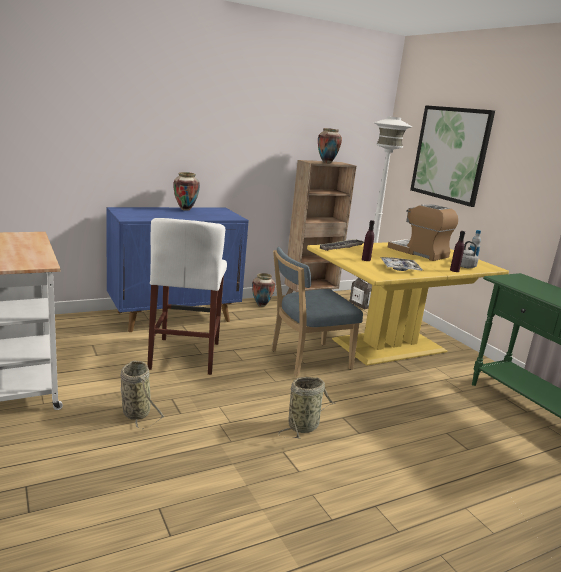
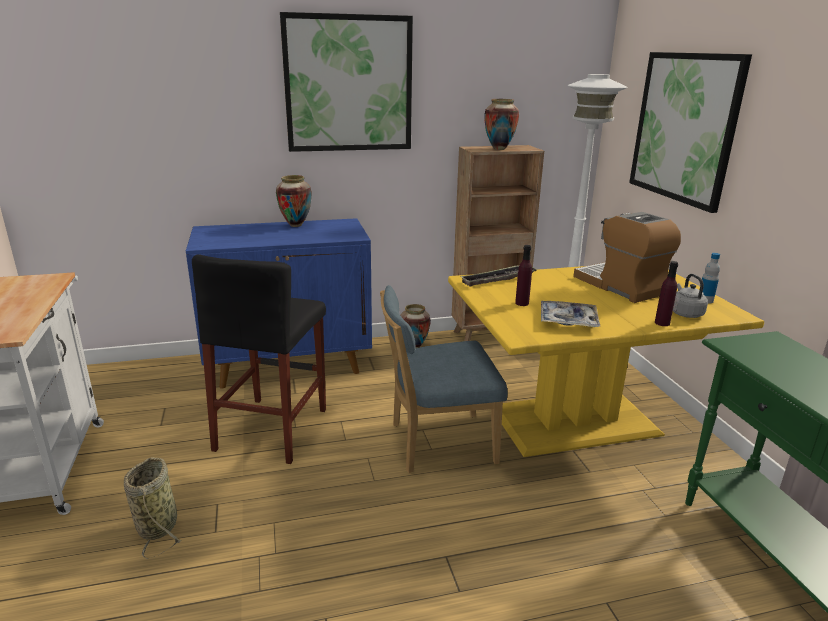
camera: 15 degrees right, 5 degrees up
white stool [147,218,227,375] -> black stool [192,254,326,464]
basket [278,377,335,439] -> none
none -> picture [280,12,413,152]

